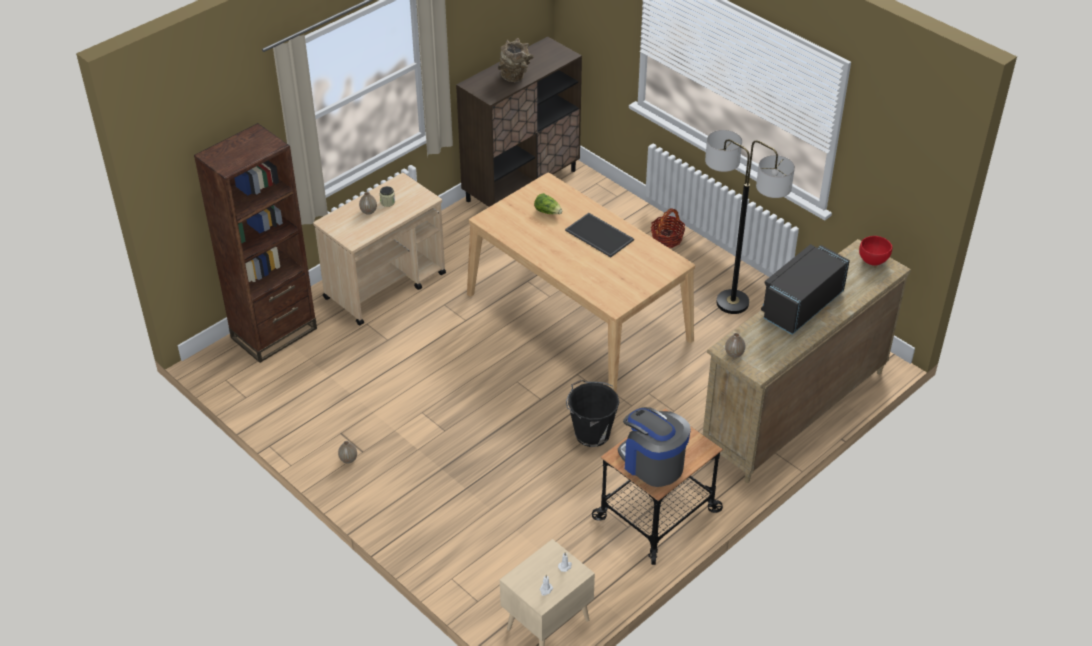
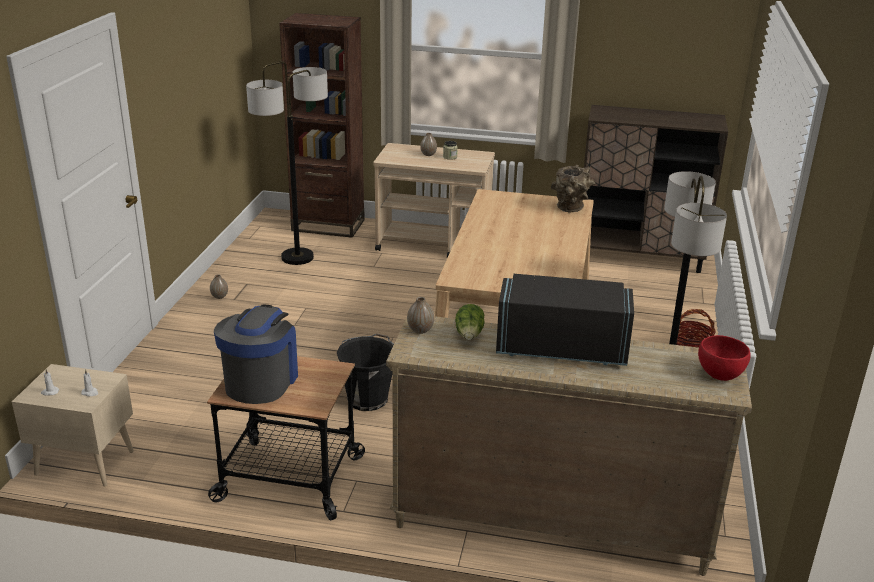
camera: 55 degrees right, 15 degrees down
brown vase [498,38,534,82] -> brown vase moved to [551,165,596,212]
lettuce [534,193,562,214] -> lettuce moved to [455,304,484,340]
tray [565,213,634,257] -> none
none -> floor lamp [246,61,328,265]

